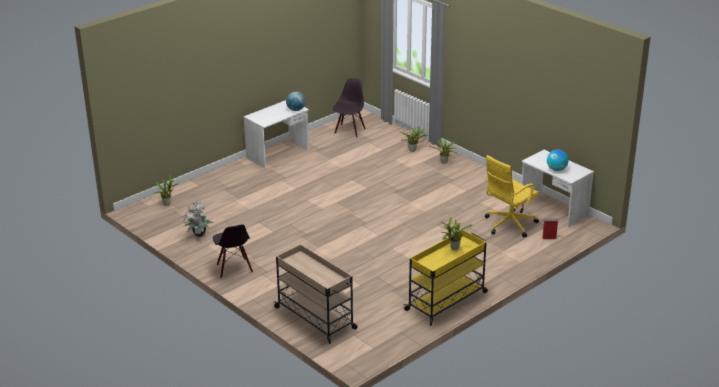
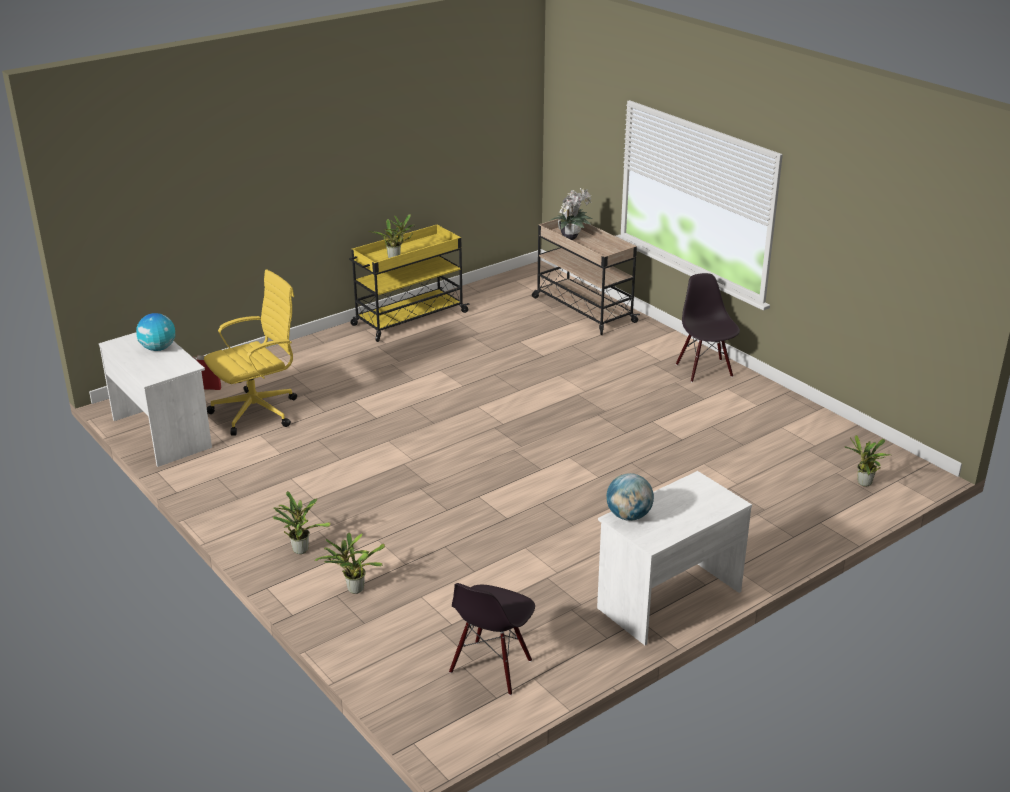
camera: 175 degrees left, 0 degrees up
potted plant [183,201,214,237] -> potted plant moved to [549,188,592,240]

